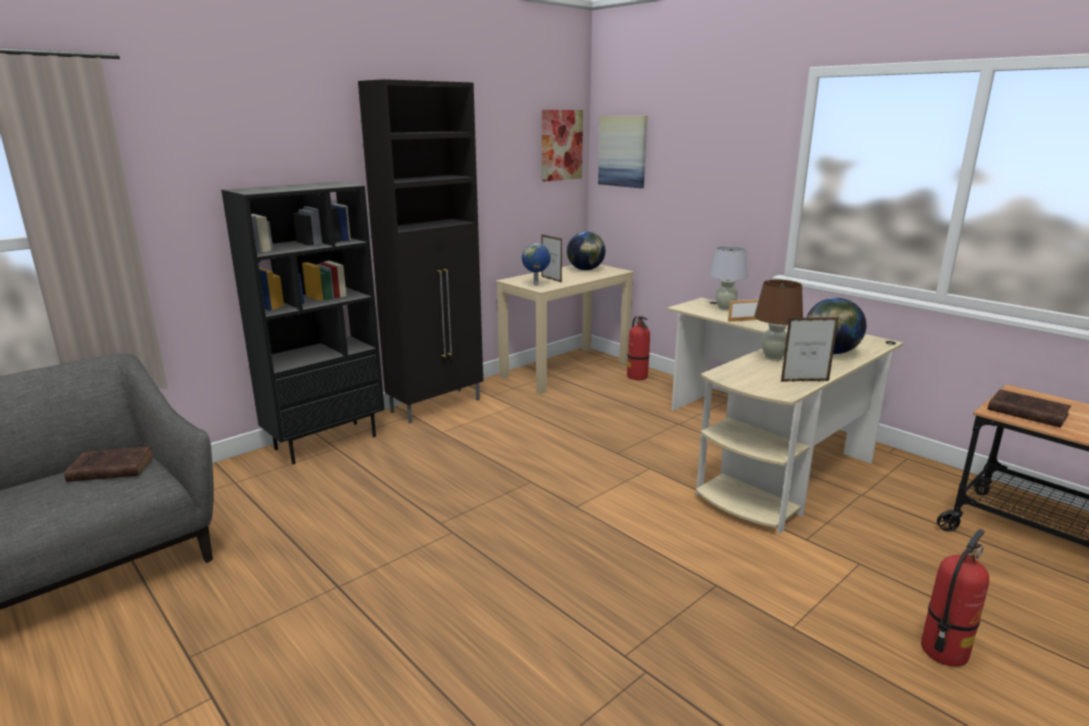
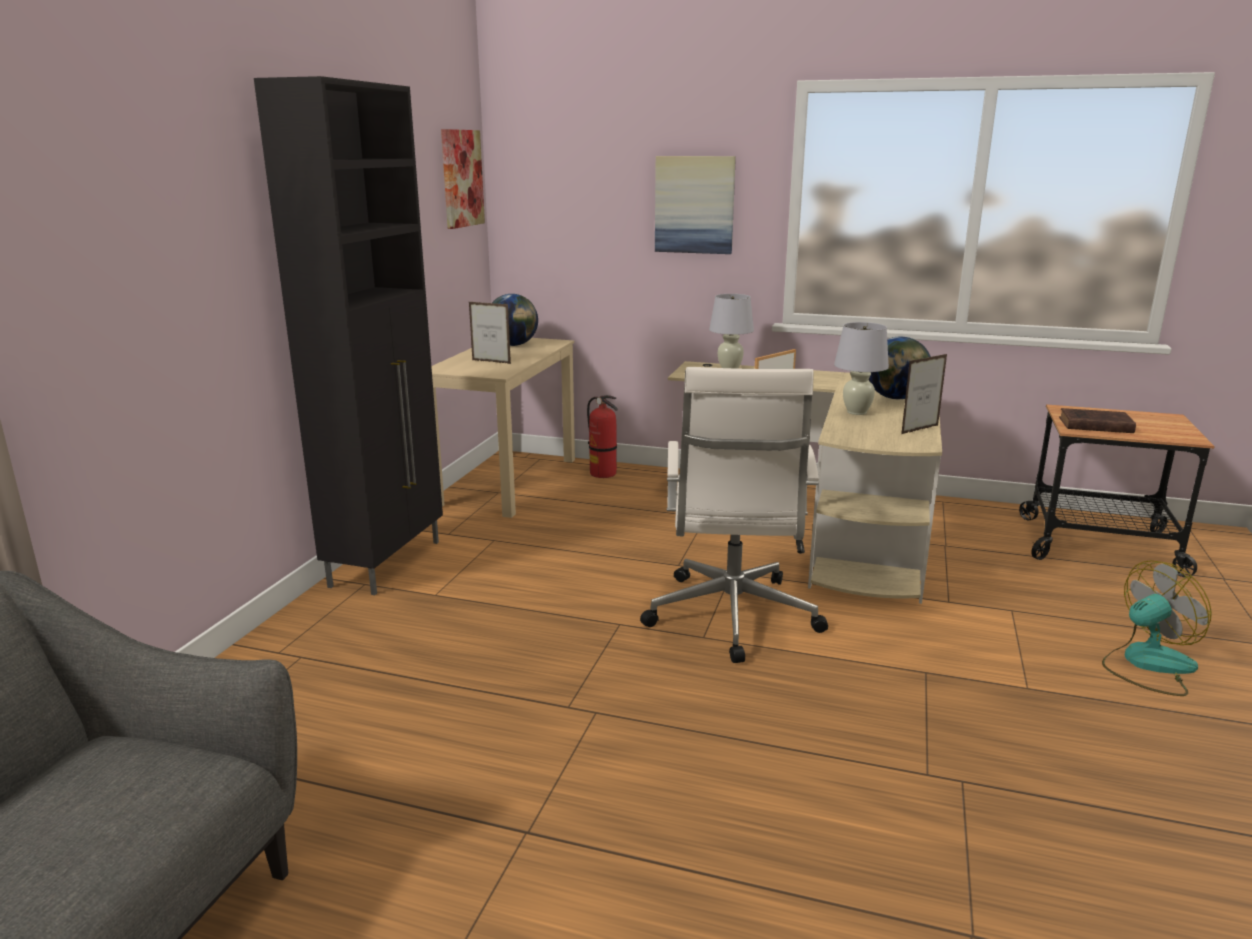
camera: 30 degrees left, 0 degrees up
brown book [64,446,154,482] -> none
black bookcase [221,182,385,464] -> none
globe [522,243,551,286] -> none
picture [598,115,647,188] -> picture moved to [655,156,736,254]
brown table lamp [754,280,803,361] -> white table lamp [834,322,889,415]
fire extinguisher [921,529,989,667] -> fan [1102,560,1212,696]
none -> white office chair [640,367,828,663]

